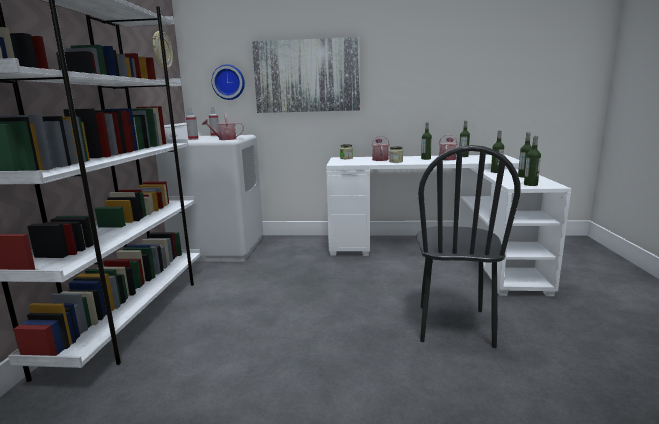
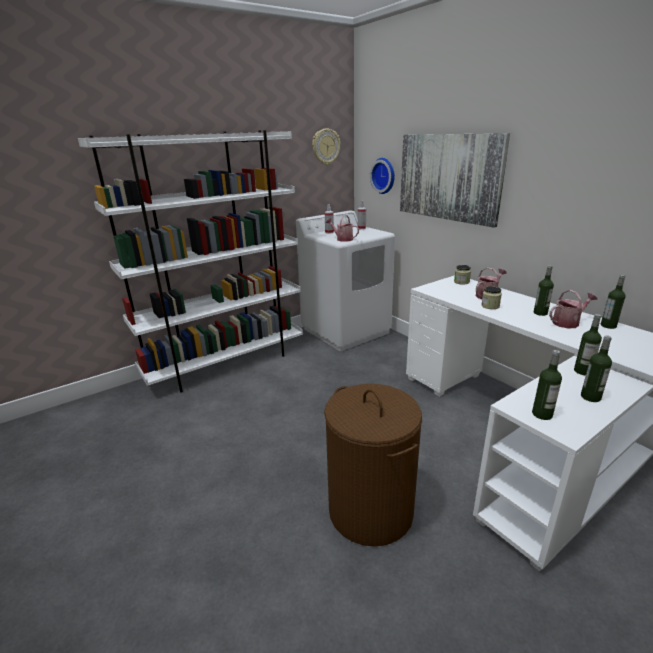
camera: 50 degrees right, 10 degrees up
black chair [416,145,521,348] -> brown laundry basket [324,384,422,547]

